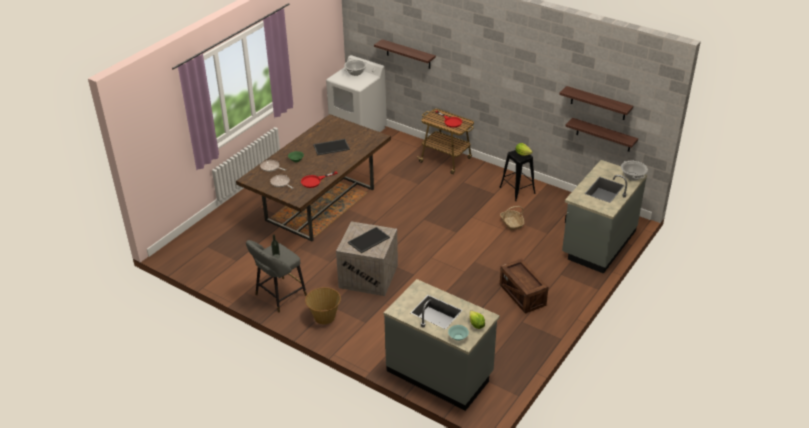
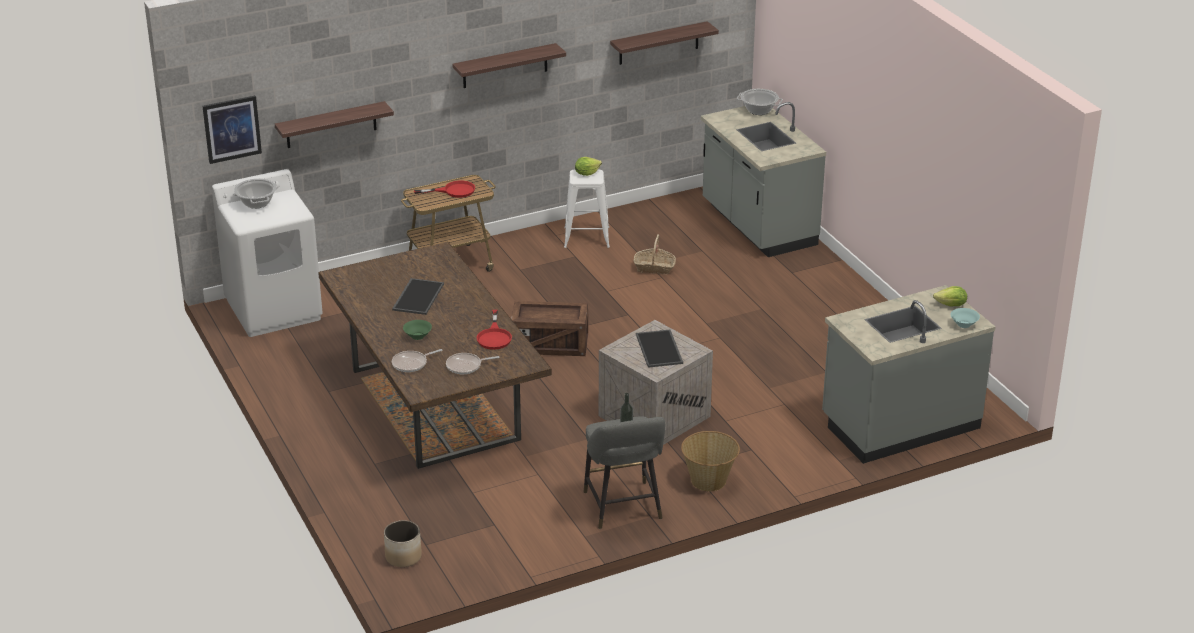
camera: 60 degrees left, 5 degrees down
black stool [499,150,536,201] -> white stool [564,170,610,248]
crate [500,259,549,314] -> crate moved to [511,301,588,356]
shelf [565,118,638,152] -> shelf moved to [452,43,566,88]
none -> picture [203,96,262,164]
none -> planter [384,520,422,567]

